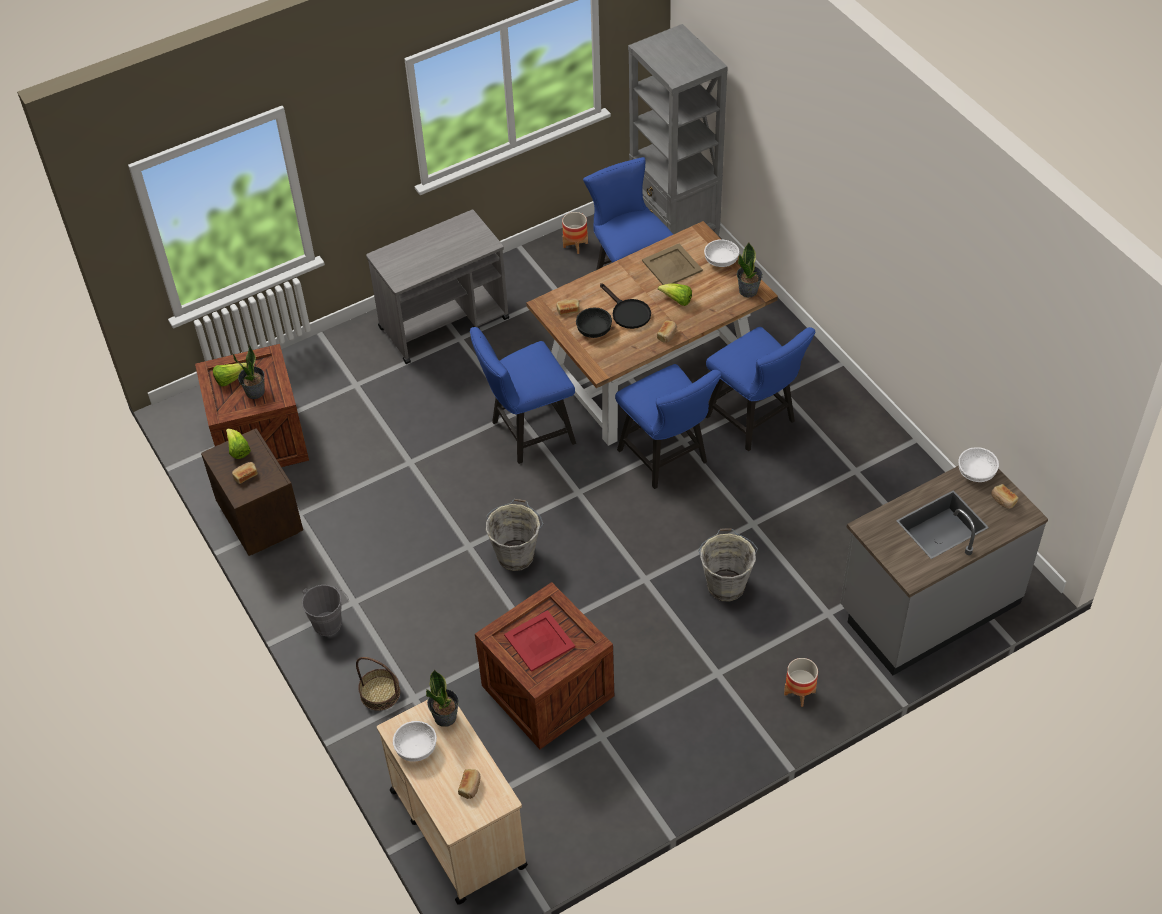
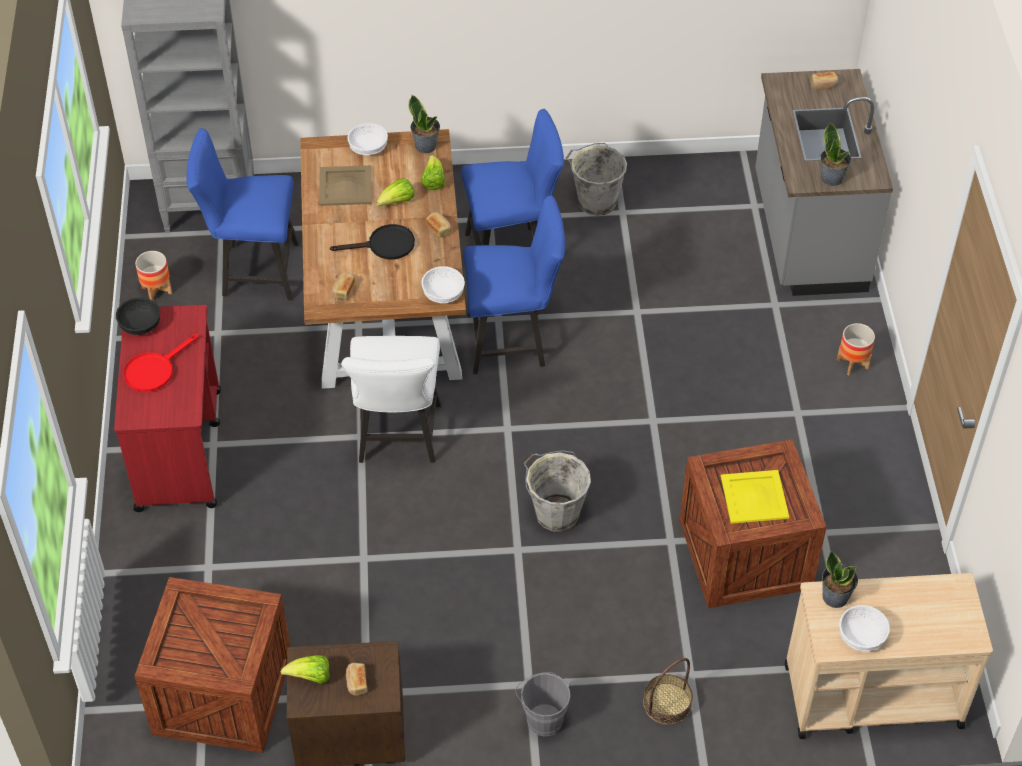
camera: 65 degrees left, 0 degrees up
lettuce [213,363,247,387] -> lettuce moved to [421,155,445,190]
potted plant [233,345,265,399] -> potted plant moved to [820,122,851,186]
grey cart [366,209,509,364] -> red cart [114,304,221,512]
bread [458,769,480,799] -> none
blue chair [470,327,576,464] -> white chair [341,336,441,463]
red tray [504,610,575,672] -> yellow tray [721,470,789,524]
black bowl [576,307,612,338] -> black bowl moved to [116,297,160,335]
grey bucket [698,528,758,602] -> grey bucket moved to [566,143,627,216]
white bowl [958,447,999,482] -> white bowl moved to [421,266,465,303]
none -> red frying pan [124,334,198,392]

